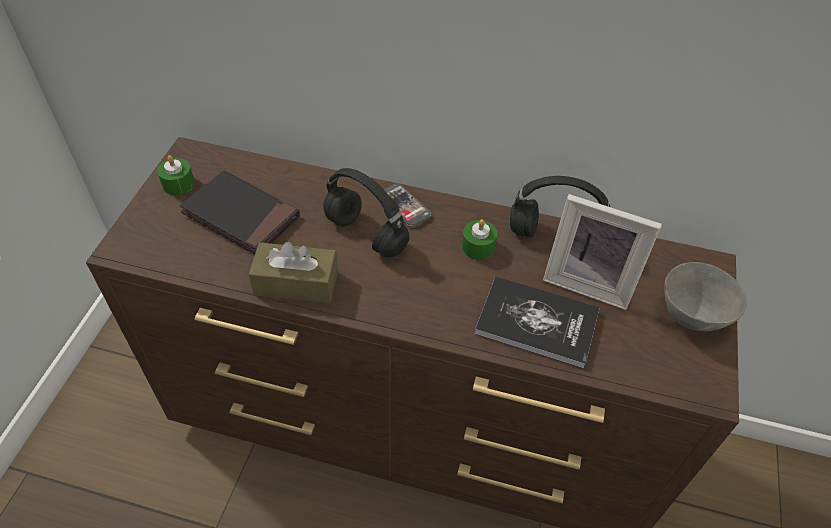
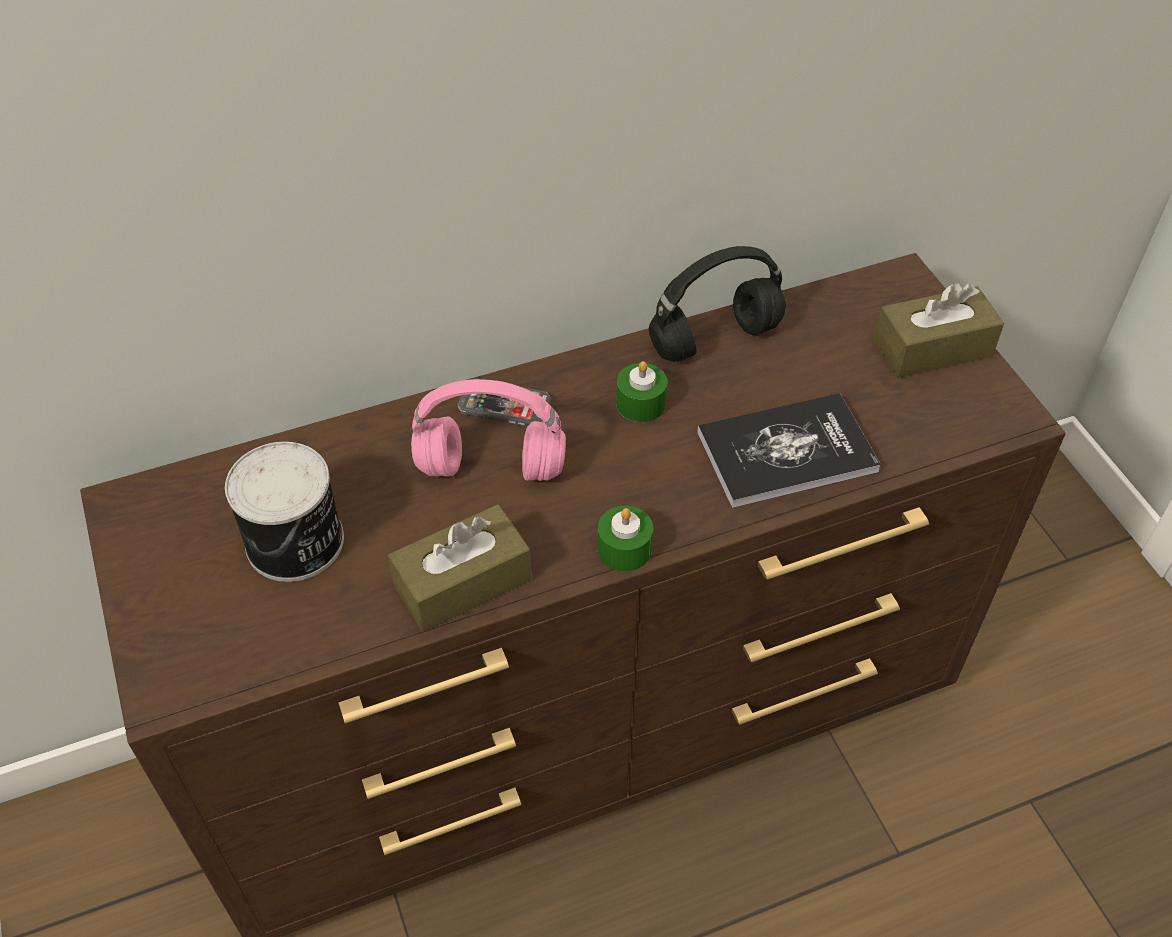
camera: 35 degrees left, 0 degrees up
green candle [157,155,195,195] -> green candle moved to [598,506,653,571]
black book [180,170,300,254] -> can [225,442,344,582]
black headphones [323,168,409,257] -> pink headphones [411,379,566,481]
picture frame [543,194,662,310] -> none
grey bowl [664,262,747,331] -> brown tissue box [873,283,1004,378]

